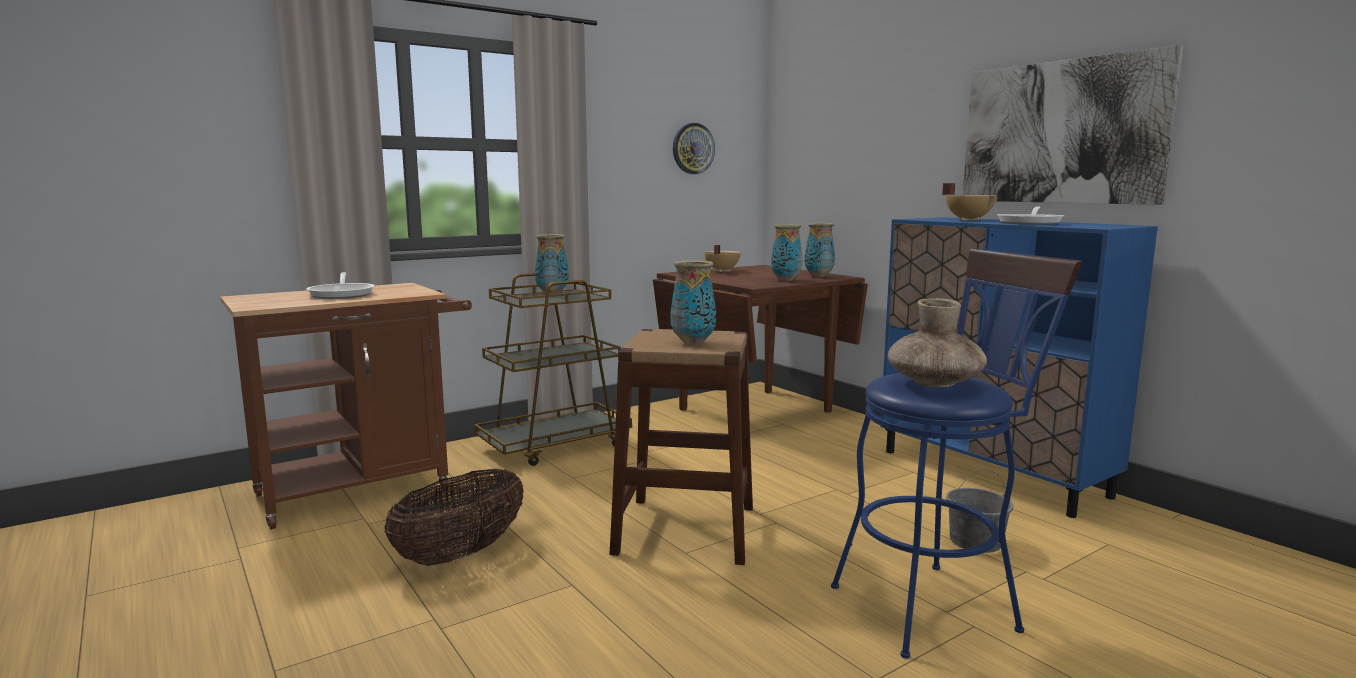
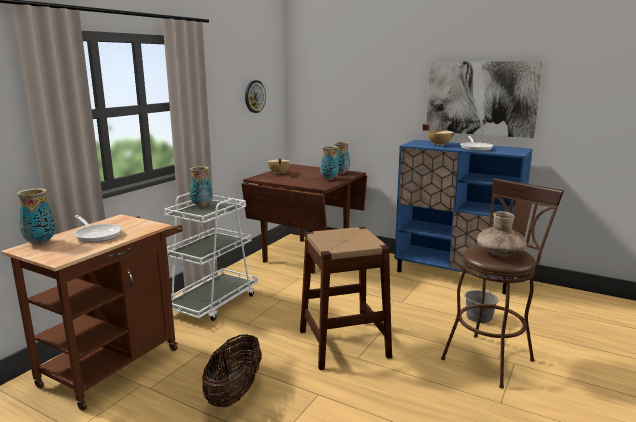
camera: 25 degrees left, 5 degrees up
brown cart [474,273,632,466] -> white cart [164,192,258,321]
vase [670,260,716,344] -> vase moved to [17,188,55,245]
blue stool [831,248,1082,658] -> brown stool [441,178,564,388]

